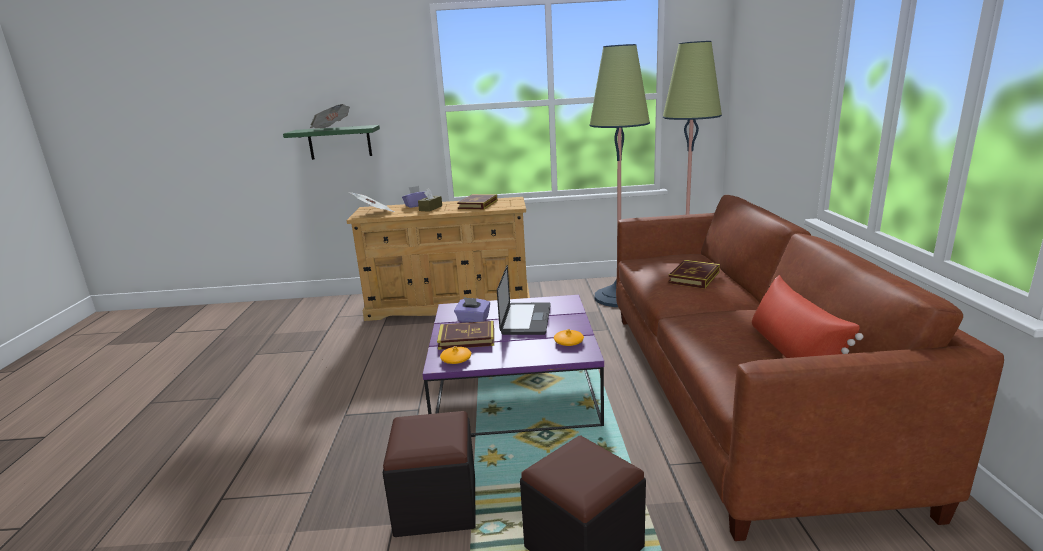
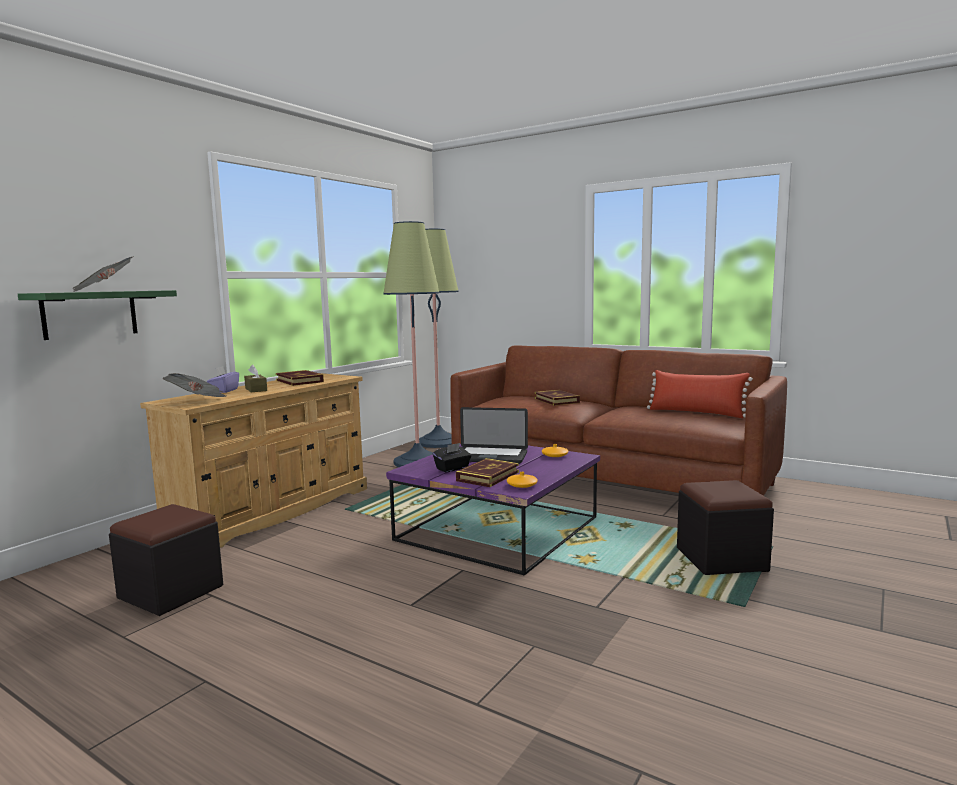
camera: 55 degrees left, 10 degrees down
black ottoman [383,411,476,537] -> black ottoman moved to [109,504,223,616]
purple tissue box [454,297,490,322] -> black tissue box [433,443,471,472]
laptop [497,265,551,335] -> laptop turned 150 degrees clockwise [460,407,528,464]

